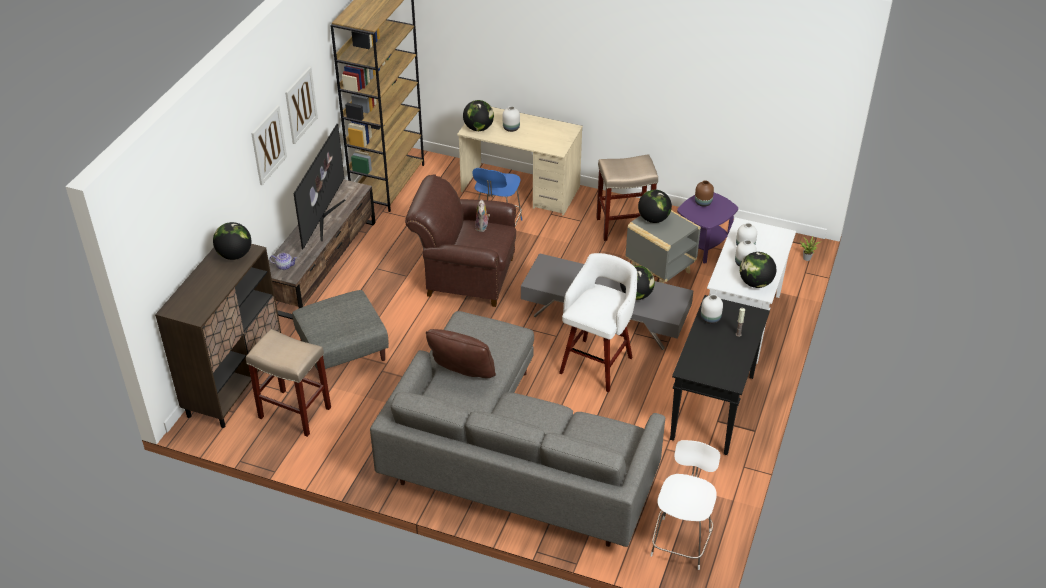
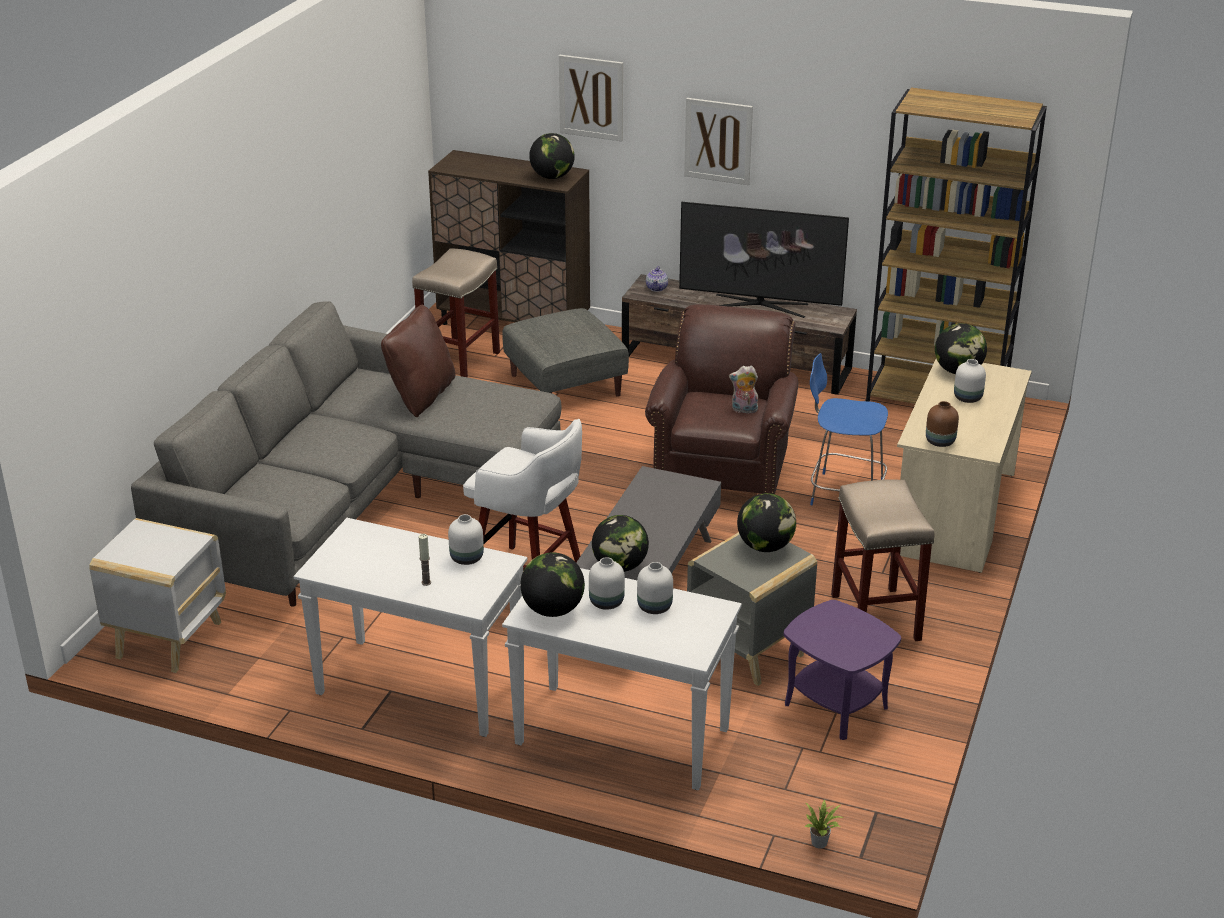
camera: 90 degrees right, 10 degrees down
picture [285,67,318,144] -> picture moved to [559,55,623,141]
white chair [650,440,720,570] -> white side table [89,518,226,673]
black console table [670,295,770,455] -> white console table [294,518,527,737]
brown vase [695,180,714,207] -> brown vase moved to [926,401,959,447]

